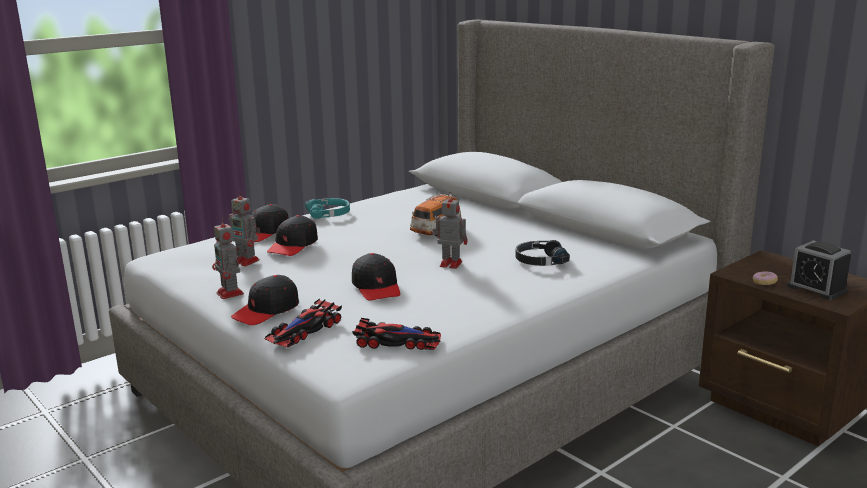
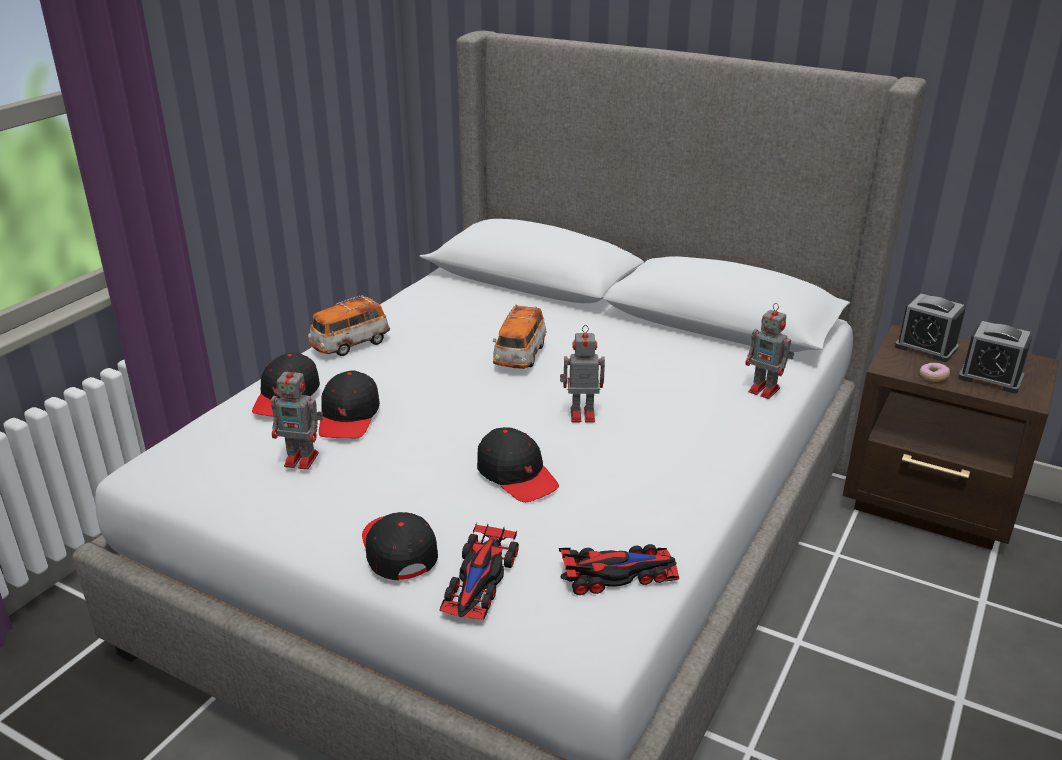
camera: 20 degrees left, 10 degrees up
toy robot [212,217,244,299] -> toy robot moved to [745,303,794,399]
black cap [231,275,299,325] -> black cap turned 135 degrees clockwise [362,512,438,580]
turquoise headphones [305,198,350,219] -> toy car [308,295,390,356]
black headphones [515,240,570,266] -> none
none -> alarm clock [895,294,965,362]

